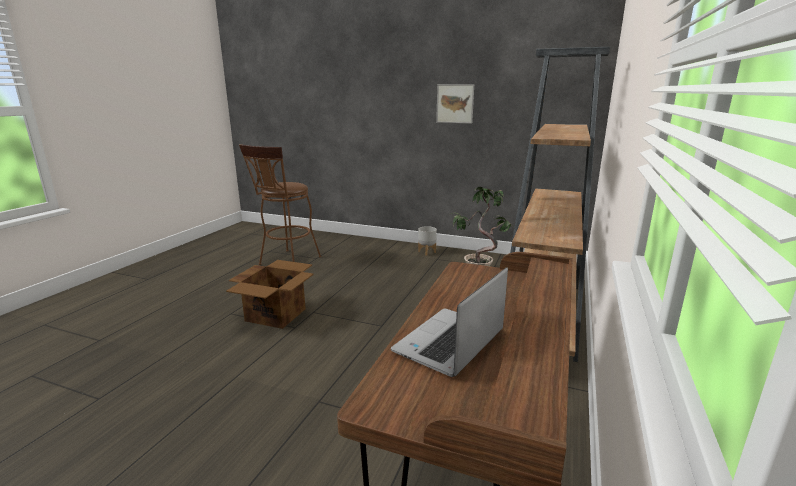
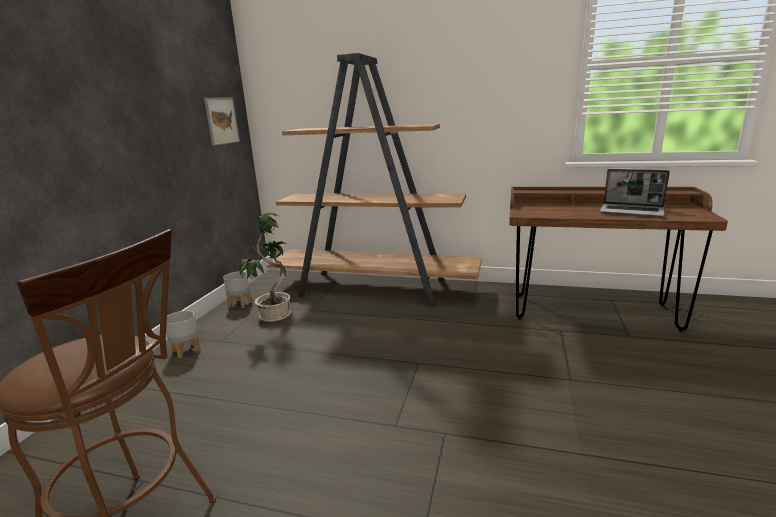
camera: 95 degrees left, 0 degrees up
cardboard box [226,260,314,329] -> none
picture [436,84,474,124] -> picture moved to [204,98,240,146]
none -> grey planter [223,272,252,308]

